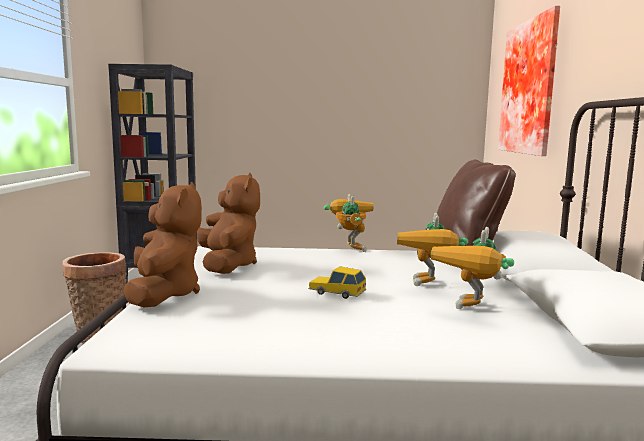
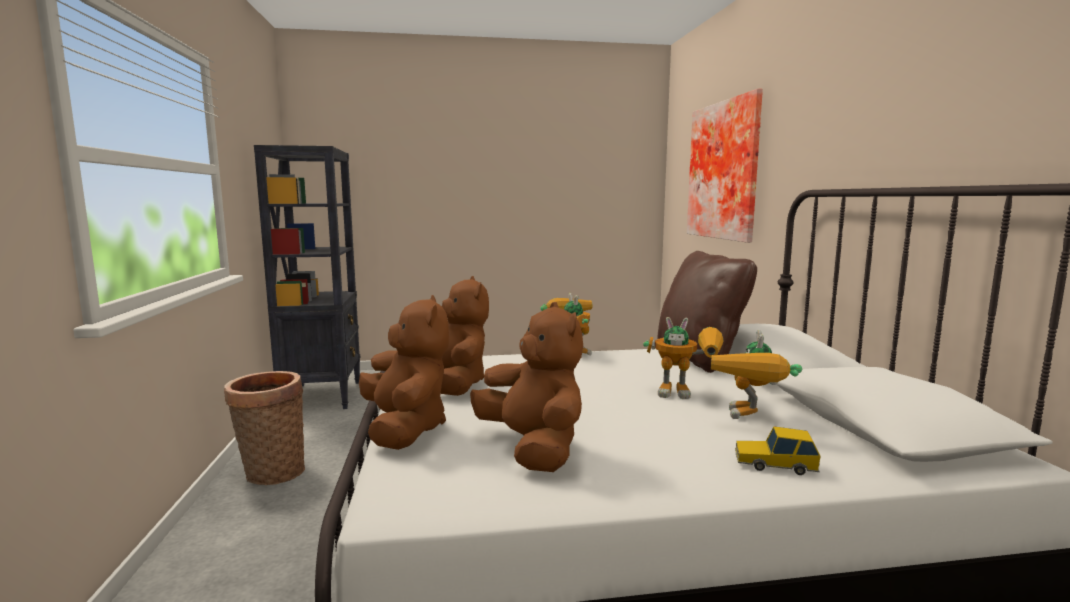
camera: 10 degrees left, 0 degrees up
toy car [308,266,366,299] -> toy car moved to [735,426,821,475]
toy robot [397,213,468,286] -> toy robot turned 75 degrees counterclockwise [643,317,724,399]
none -> brown plush toy [470,302,583,472]

